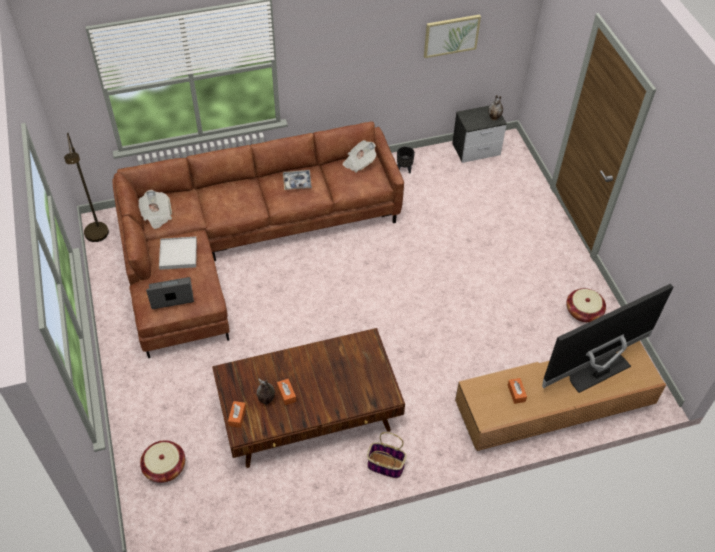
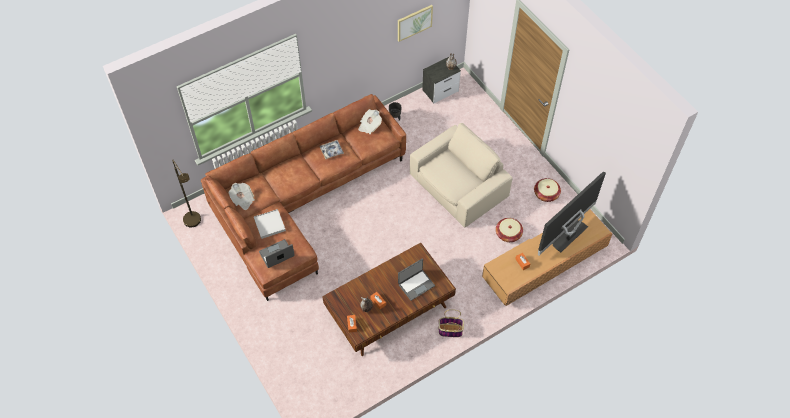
camera: 15 degrees left, 5 degrees up
basket [140,440,185,483] -> basket moved to [496,218,523,242]
none -> laptop [398,258,435,301]
none -> beige armchair [410,123,513,227]

